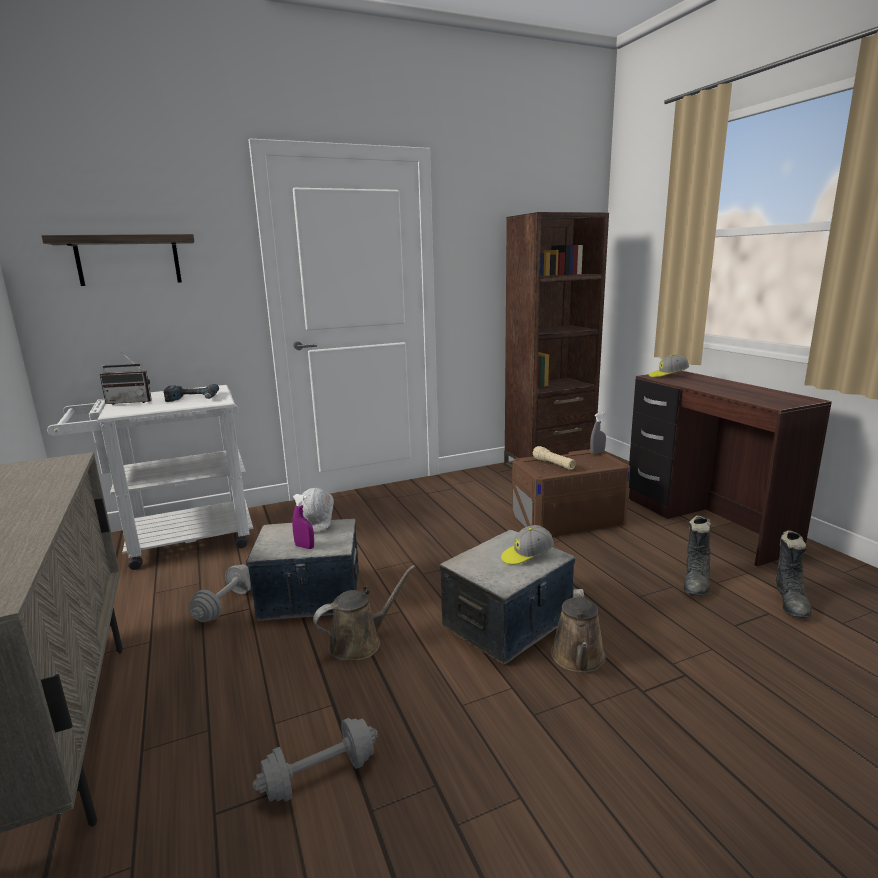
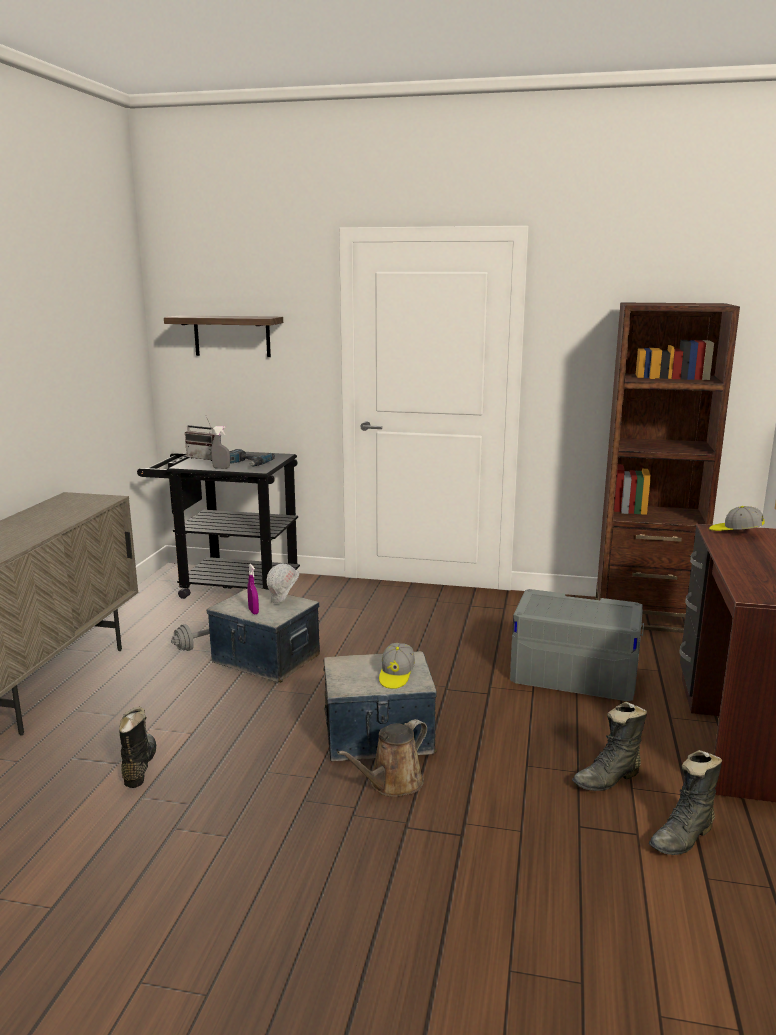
camera: 35 degrees right, 0 degrees up
white cart [47,385,253,570] -> black cart [137,451,300,599]
grey dumbbell [253,718,378,802] -> black boot [119,707,156,788]
brown watering can [313,565,415,661] -> none
cap [501,525,554,565] -> cap turned 90 degrees counterclockwise [379,643,415,689]
brown storage box [512,449,630,537] -> grey storage box [510,589,644,701]
beige flashlight [533,446,576,470] -> none
grey spray bottle [590,412,606,454] -> grey spray bottle moved to [211,426,230,469]

